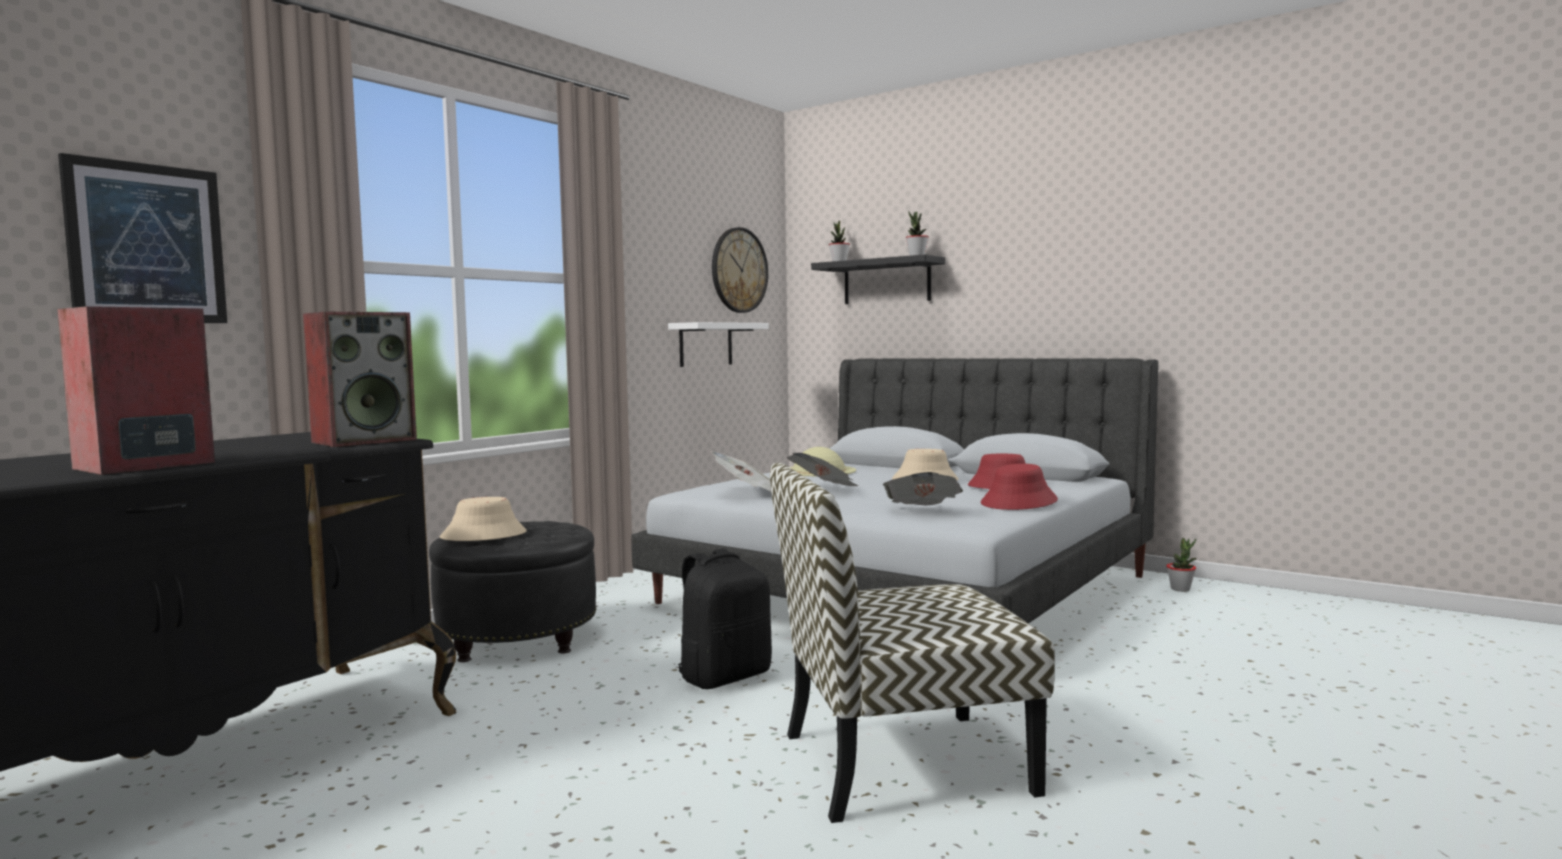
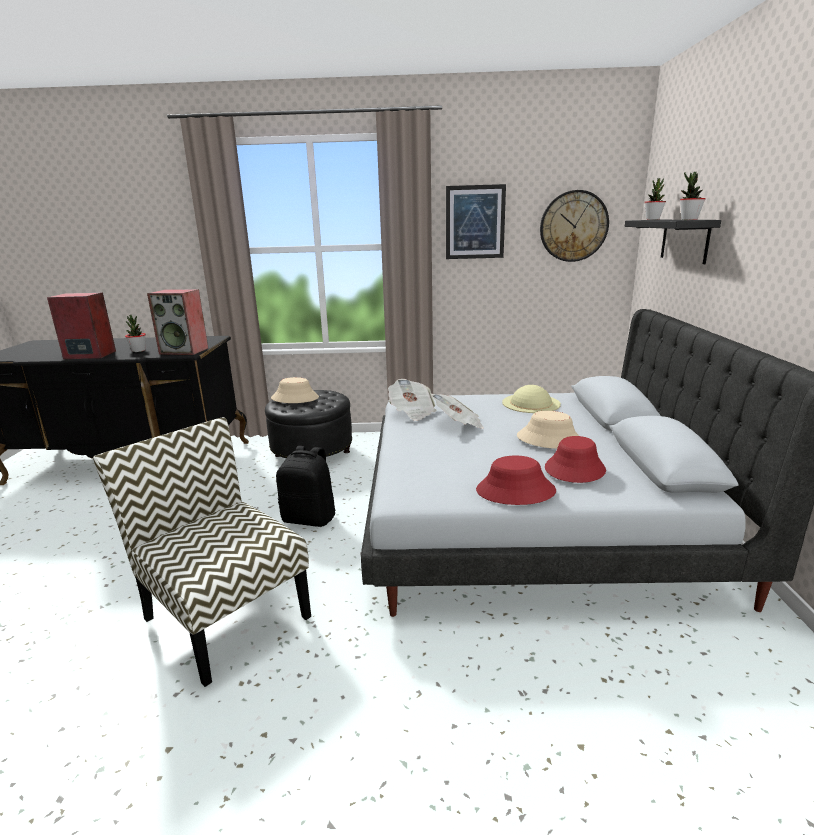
camera: 55 degrees right, 15 degrees up
picture [58,153,227,323] -> picture moved to [446,184,506,259]
white shelf [668,322,769,367] -> none
newspaper [883,472,963,505] -> none
potted plant [1166,538,1197,592] -> potted plant moved to [125,315,146,352]

